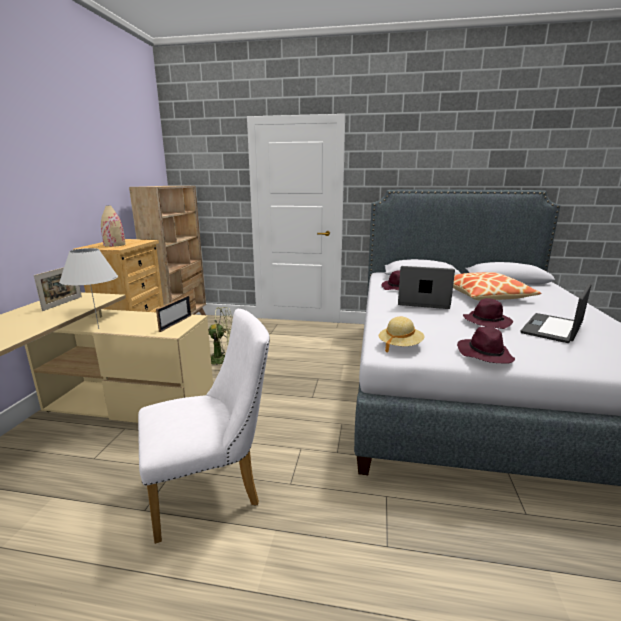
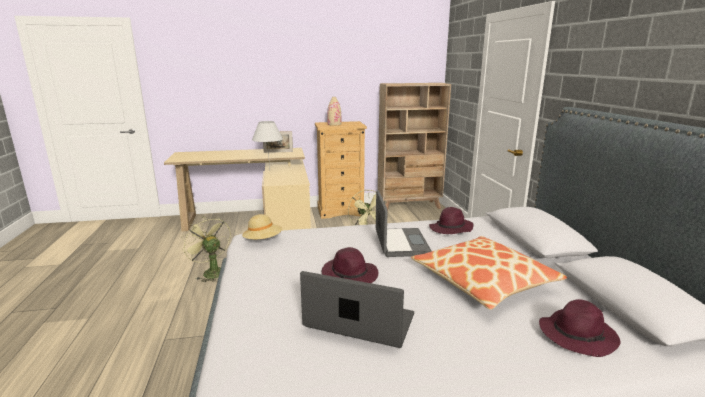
camera: 70 degrees right, 0 degrees up
white chair [138,309,270,544] -> green fan [181,216,231,282]
picture frame [156,295,191,332] -> none
purple hat [457,326,515,364] -> purple hat moved to [539,299,621,357]

